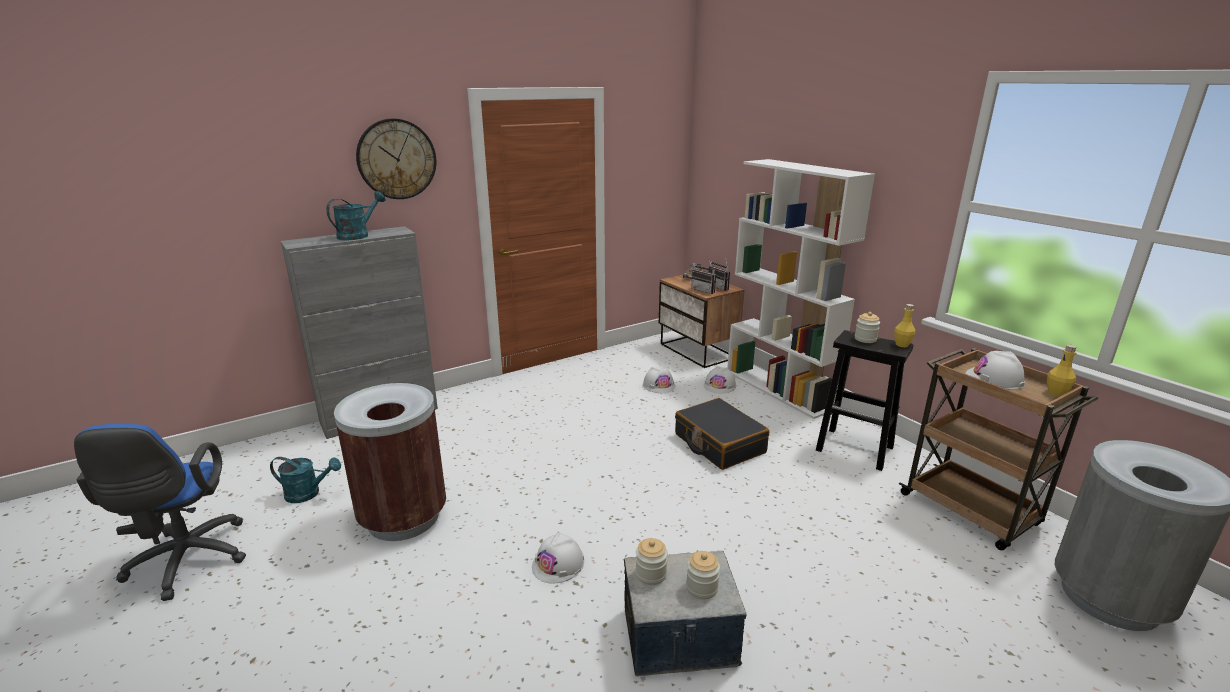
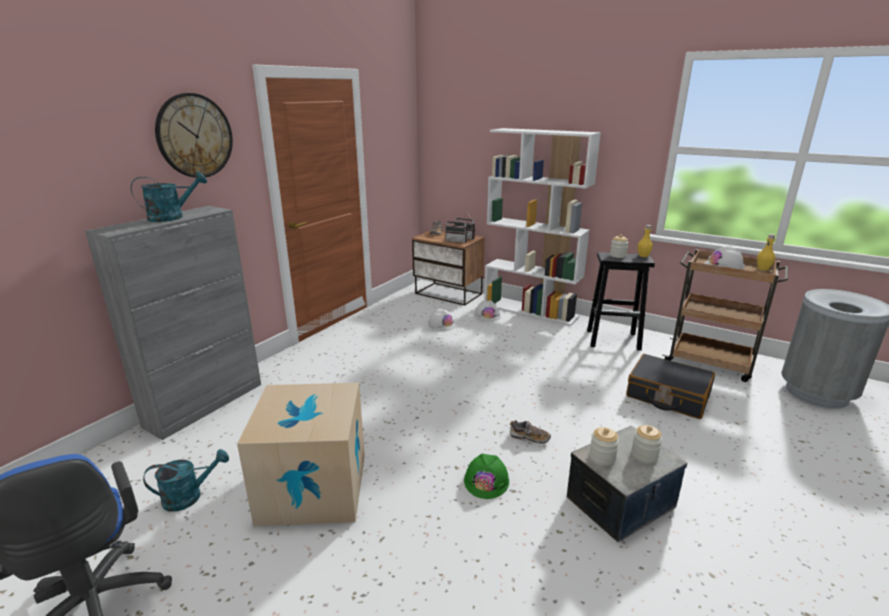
camera: 25 degrees left, 0 degrees up
turquoise watering can [326,191,386,240] -> turquoise watering can turned 45 degrees clockwise [131,172,207,222]
brown trash can [334,383,446,541] -> cardboard box [237,383,365,526]
white hard hat [532,533,584,583] -> green hard hat [464,454,509,499]
black suitcase [675,398,769,470] -> black suitcase moved to [626,354,715,419]
none -> shoe [510,420,551,444]

